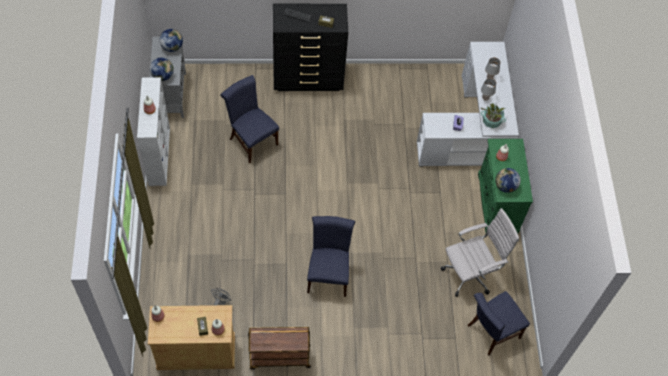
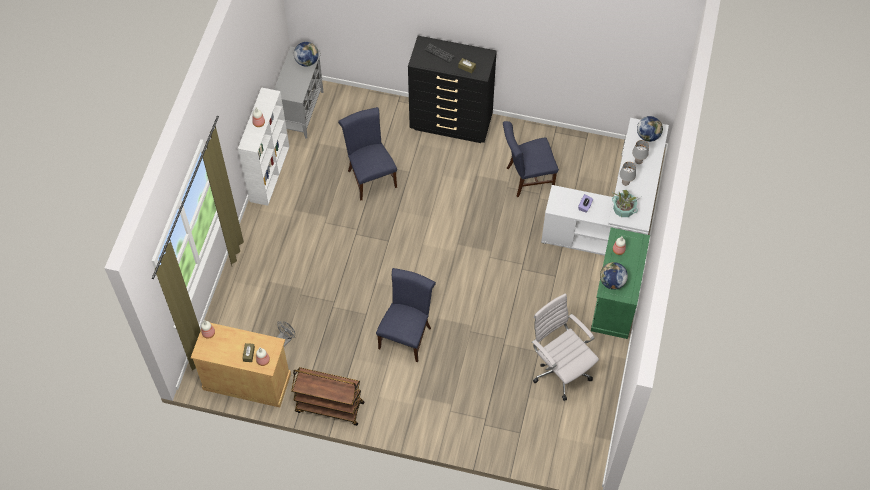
camera: 20 degrees right, 0 degrees up
globe [150,58,174,81] -> globe moved to [637,116,663,142]
white office chair [441,208,519,297] -> white office chair turned 120 degrees counterclockwise [532,293,599,401]
blue chair [468,291,530,355] -> blue chair moved to [503,121,559,198]

